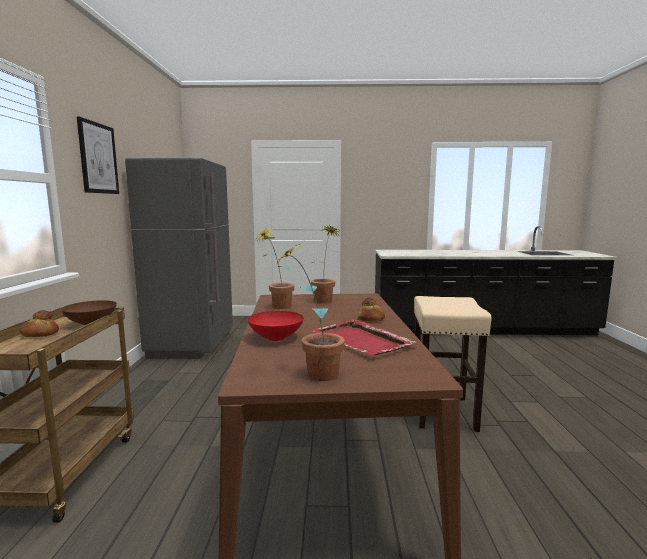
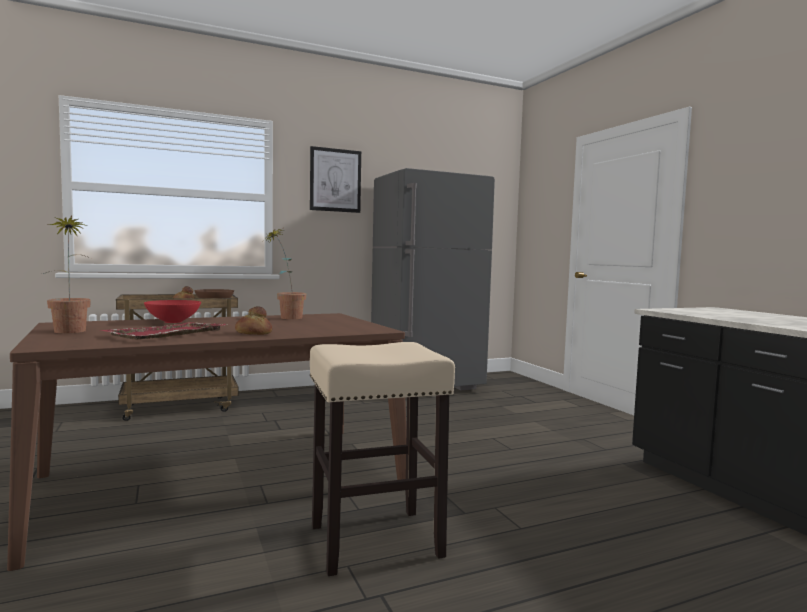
camera: 65 degrees right, 5 degrees down
potted plant [311,224,339,304] -> none

